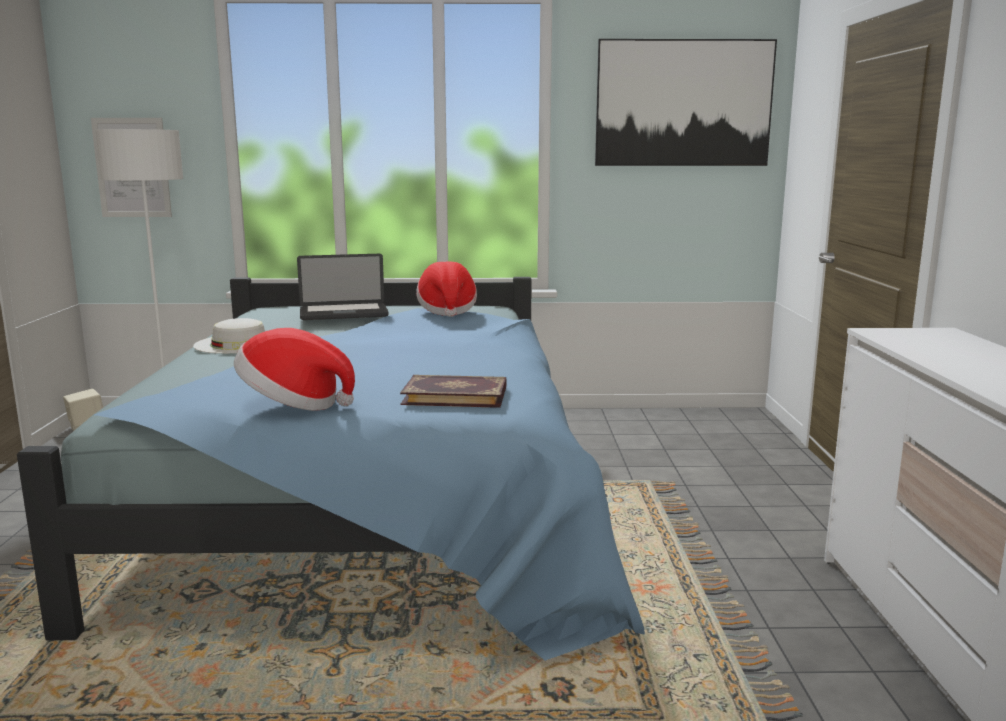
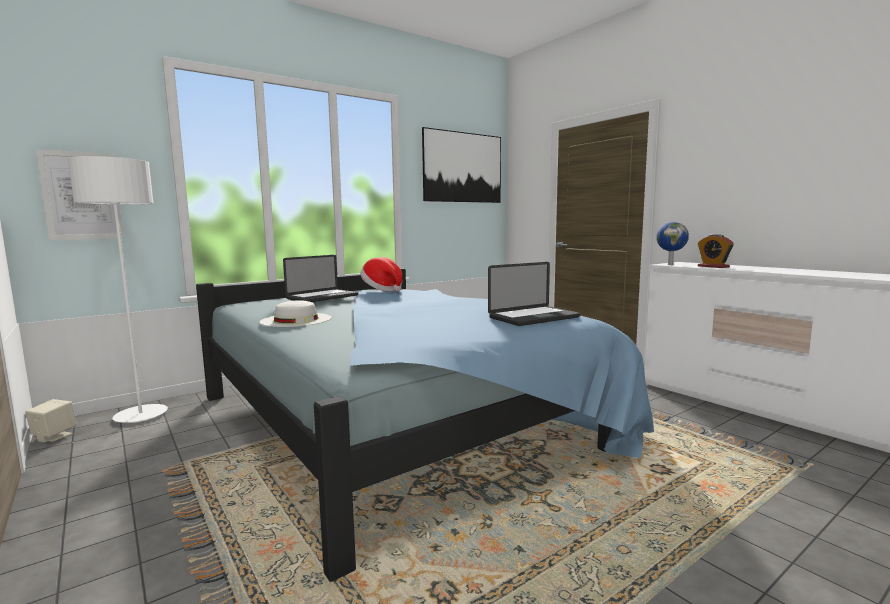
camera: 35 degrees left, 5 degrees down
hat [234,328,355,411] -> none
book [400,375,506,408] -> laptop [488,262,580,326]
none -> globe [656,222,689,265]
none -> alarm clock [698,234,734,268]

